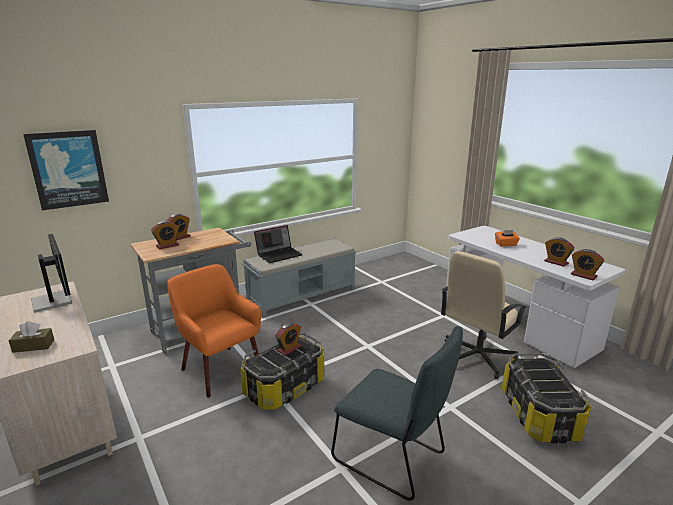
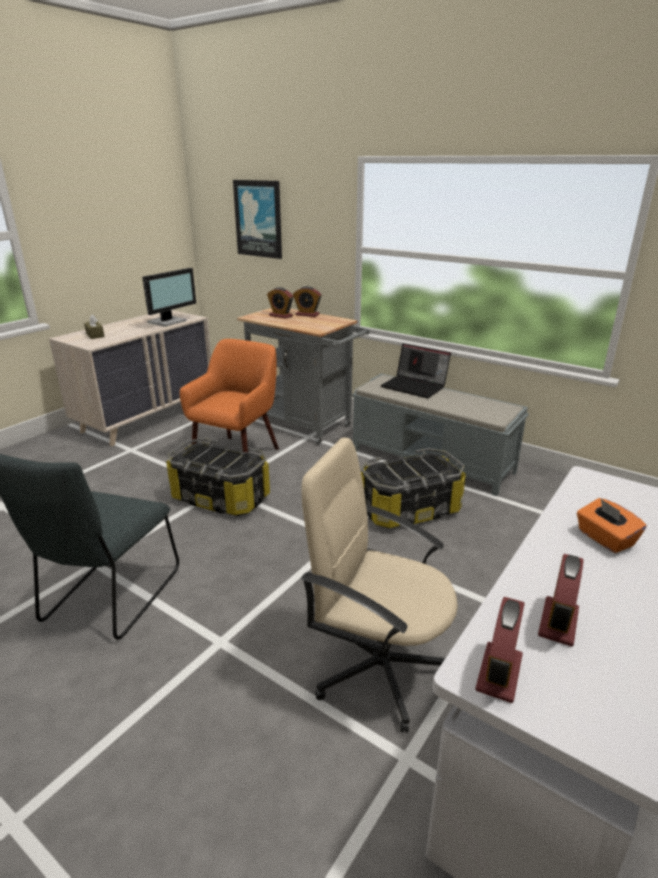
camera: 70 degrees right, 5 degrees up
alarm clock [275,322,301,356] -> none
storage box [502,353,591,443] -> storage box moved to [361,448,466,529]

